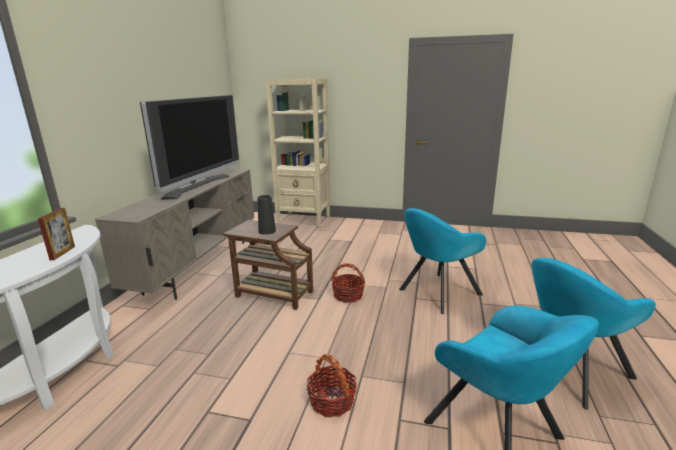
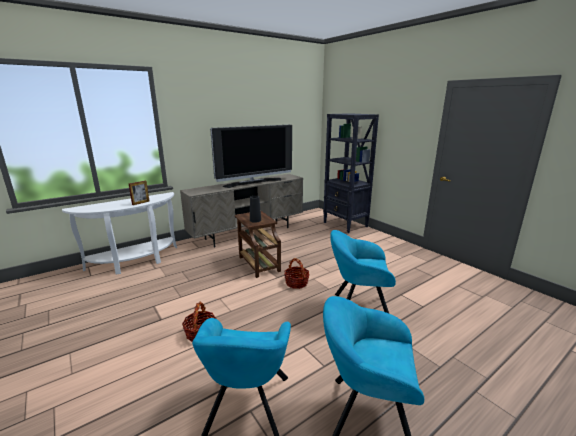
camera: 40 degrees right, 0 degrees up
beige bookcase [265,79,330,229] -> black bookcase [323,113,379,233]

